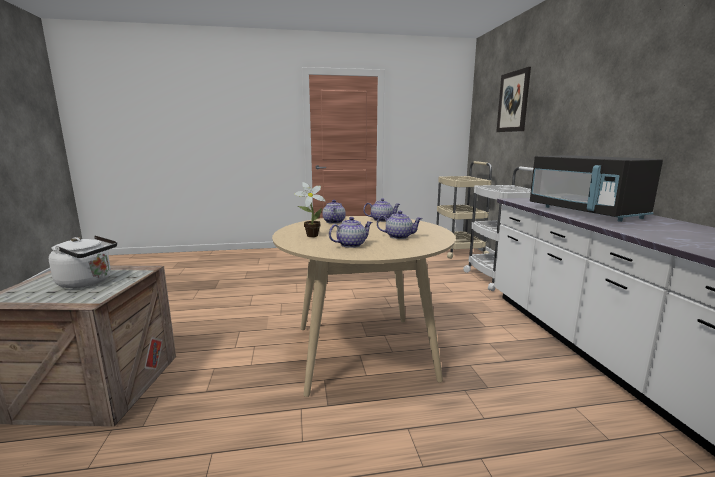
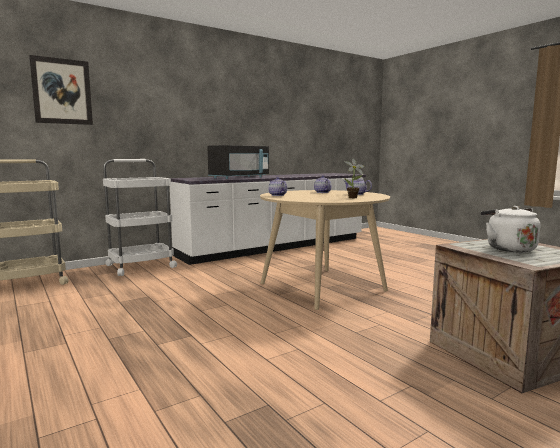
camera: 115 degrees left, 5 degrees down
teapot [322,200,346,224] -> none

